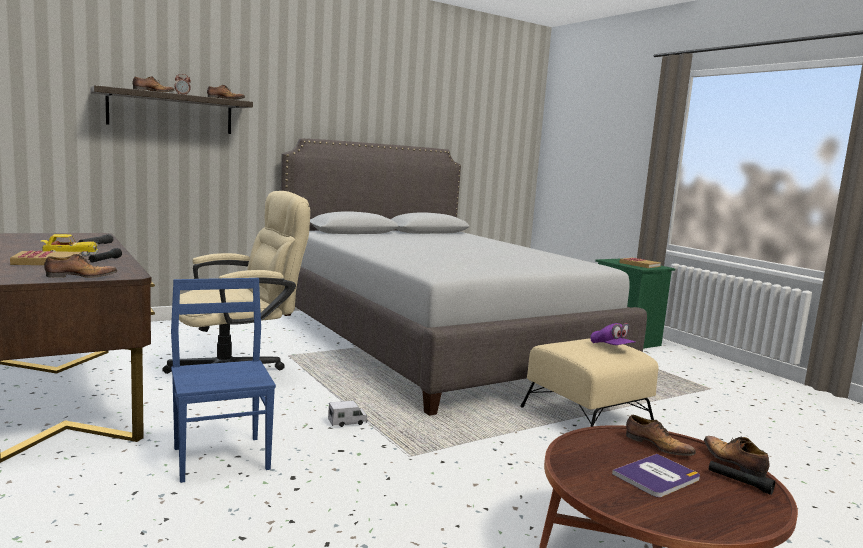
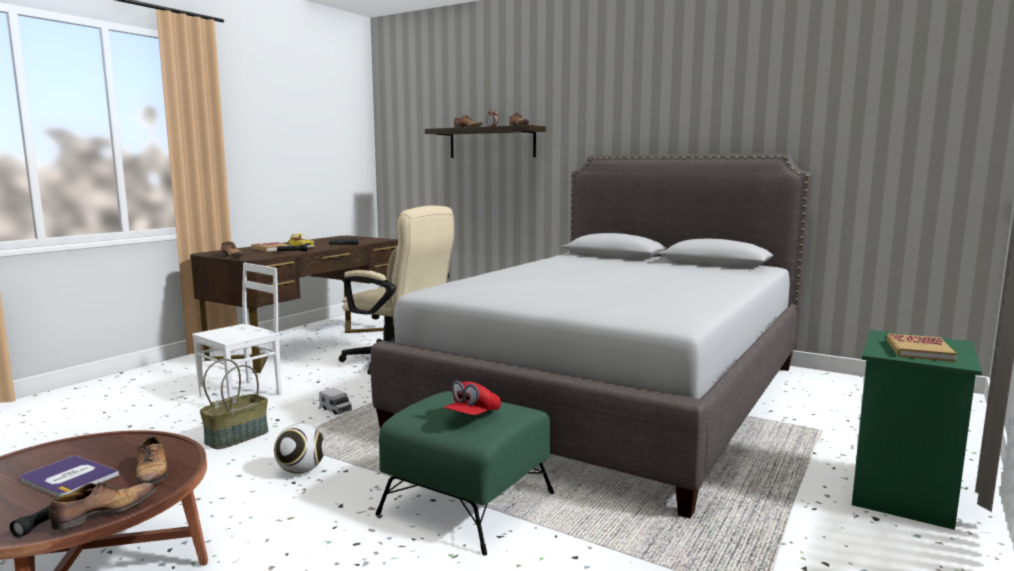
camera: 65 degrees right, 0 degrees up
blue chair [171,278,276,483] -> white chair [192,263,281,398]
beige ottoman [520,338,659,427] -> green ottoman [375,391,554,555]
purple cap [590,323,636,345] -> red cap [444,381,501,415]
shoe [626,415,696,456] -> shoe turned 45 degrees counterclockwise [136,437,168,485]
none -> basket [200,359,268,449]
none -> football [274,423,325,474]

